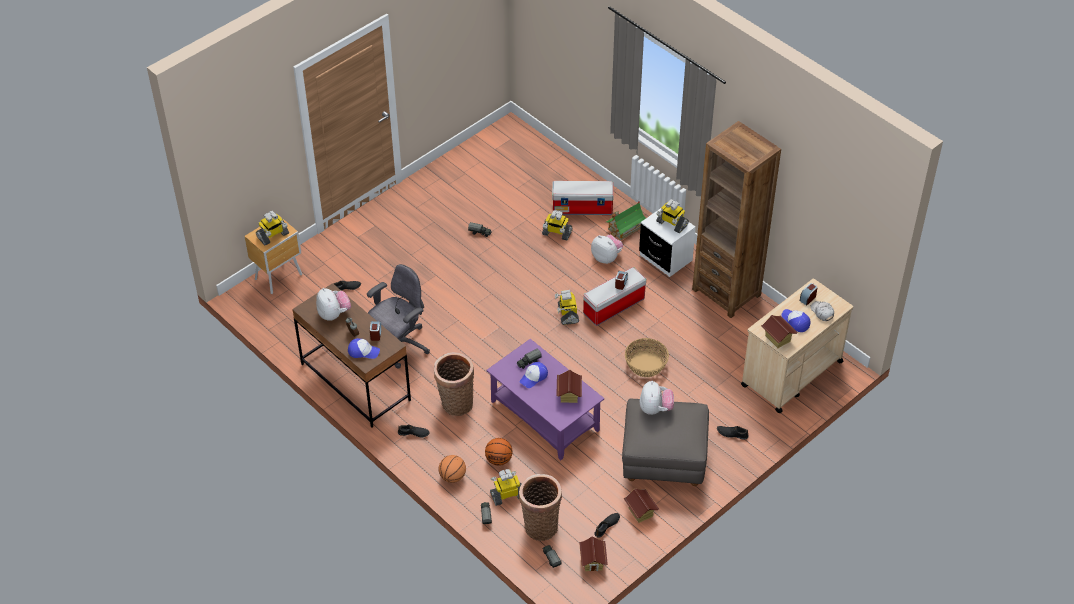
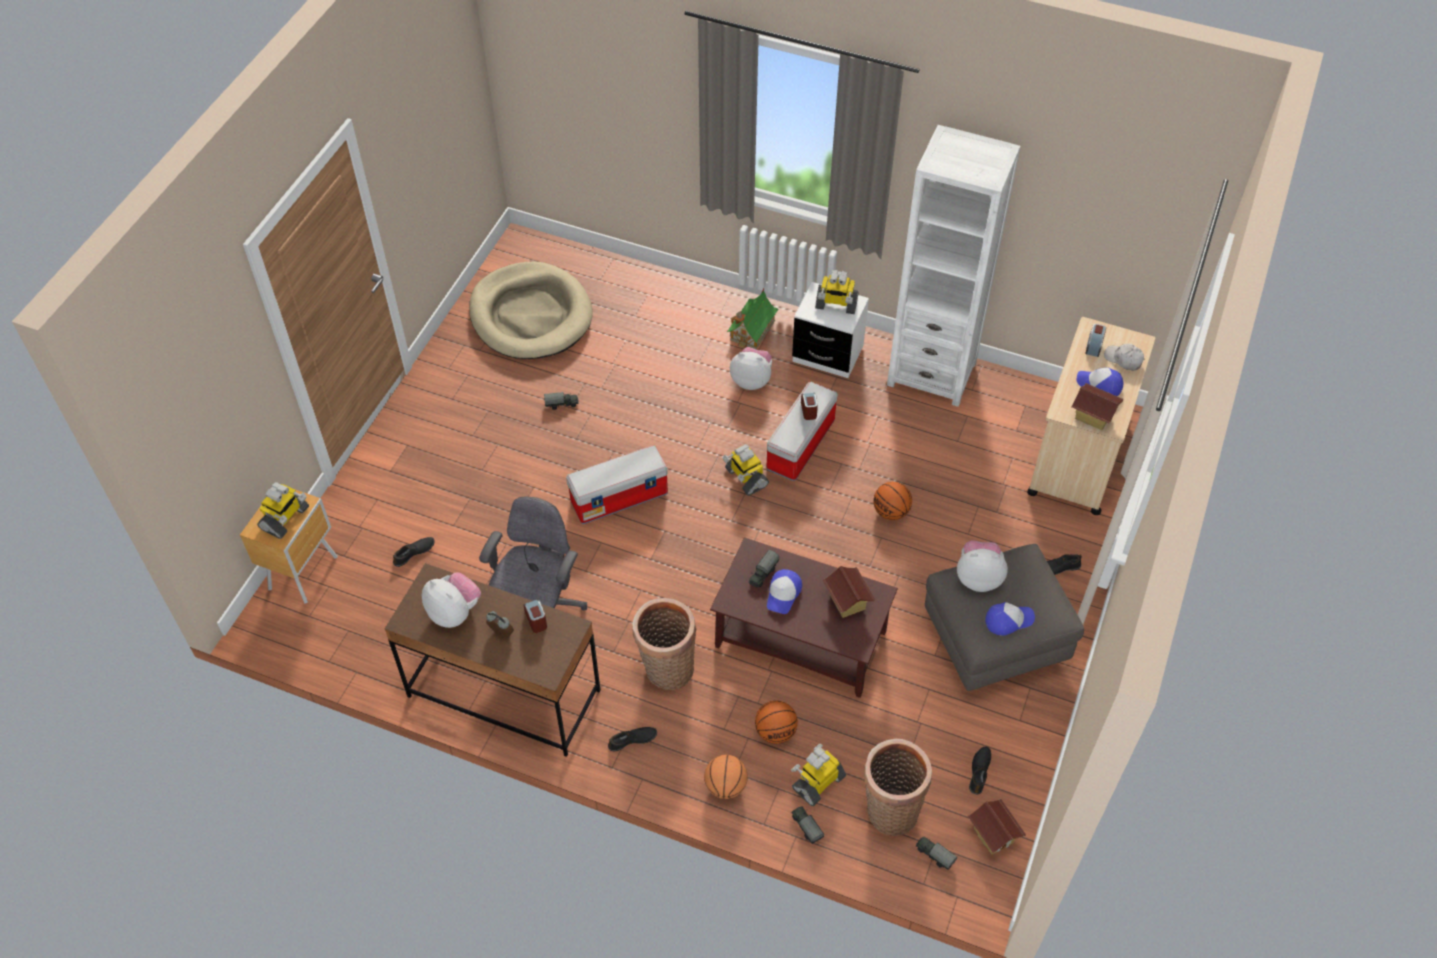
camera: 25 degrees left, 5 degrees up
cap [348,338,380,359] -> cap moved to [985,602,1035,635]
purple coffee table [486,339,604,460] -> brown coffee table [710,537,898,698]
toy robot [542,210,572,241] -> none
storage box [552,181,614,215] -> storage box moved to [566,445,668,524]
toy house [623,488,659,523] -> none
basket [625,338,669,377] -> basketball [873,482,912,520]
plush toy [640,381,674,415] -> plush toy turned 60 degrees counterclockwise [957,540,1008,592]
brown bookcase [692,121,781,318] -> white bookcase [887,125,1021,407]
none -> beige dog bed [469,262,593,359]

